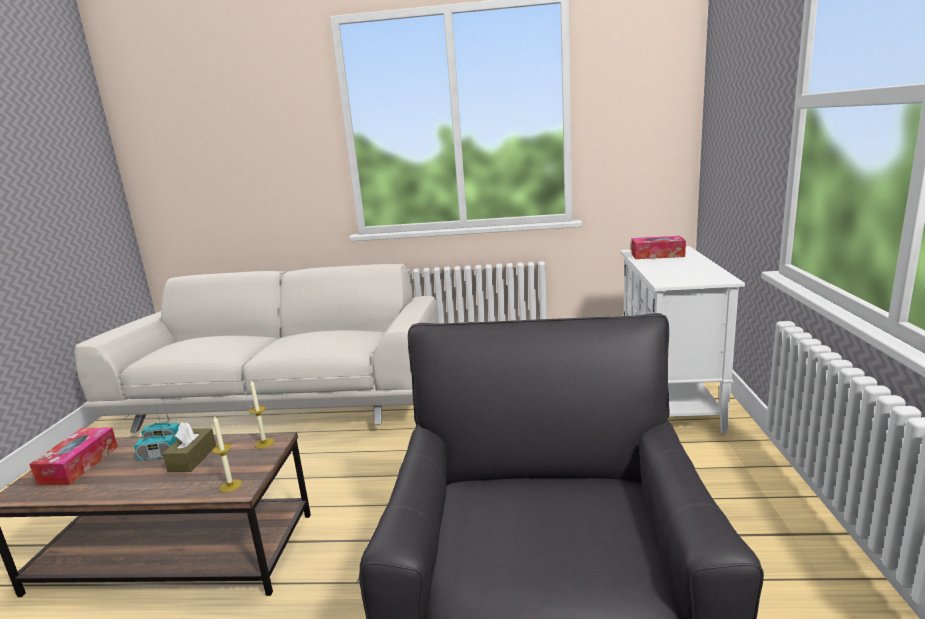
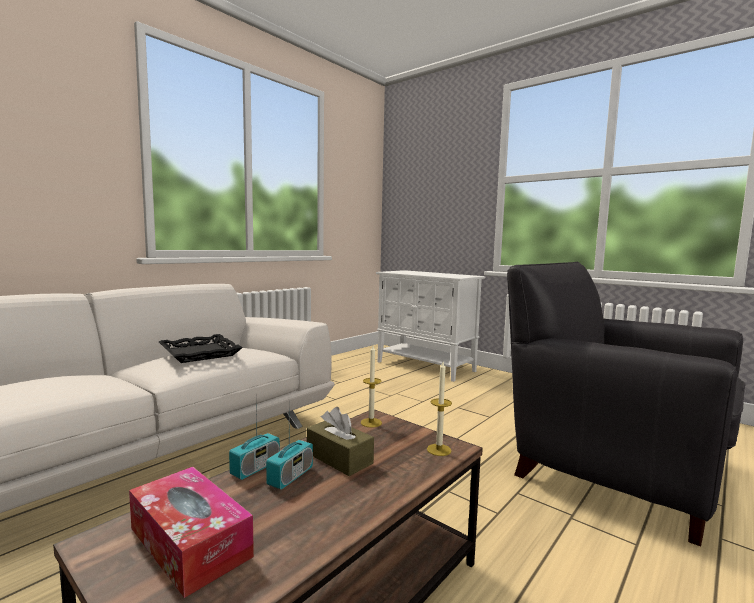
camera: 55 degrees left, 10 degrees down
tissue box [631,236,686,259] -> none
none -> black tray [159,334,243,363]

